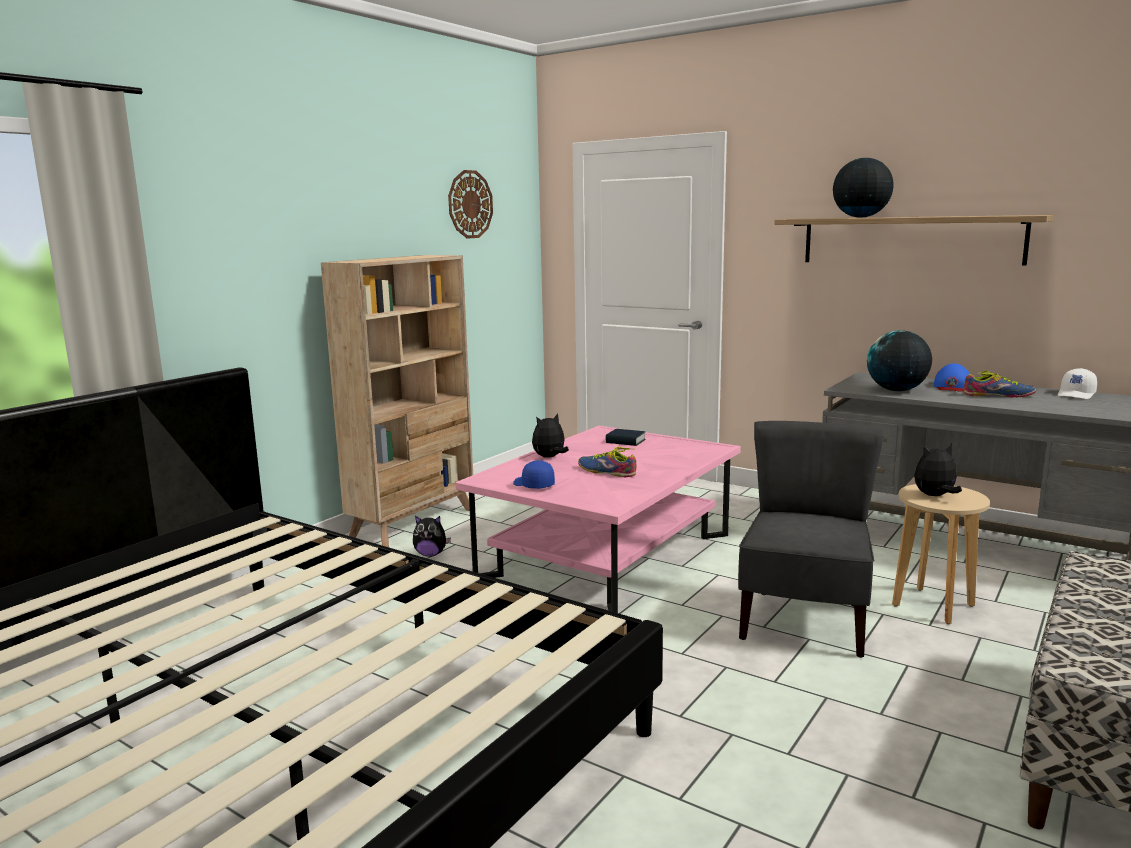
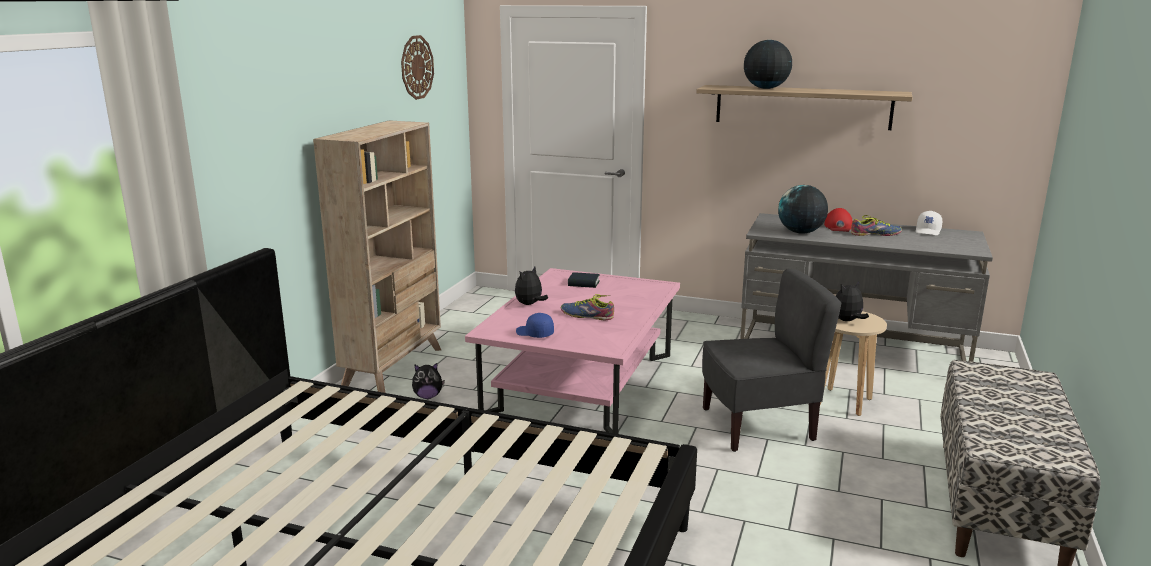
camera: 15 degrees left, 5 degrees up
grey chair [738,421,884,658] -> grey chair turned 75 degrees clockwise [702,269,841,452]
blue cap [934,363,970,392] -> red cap [824,208,853,232]

